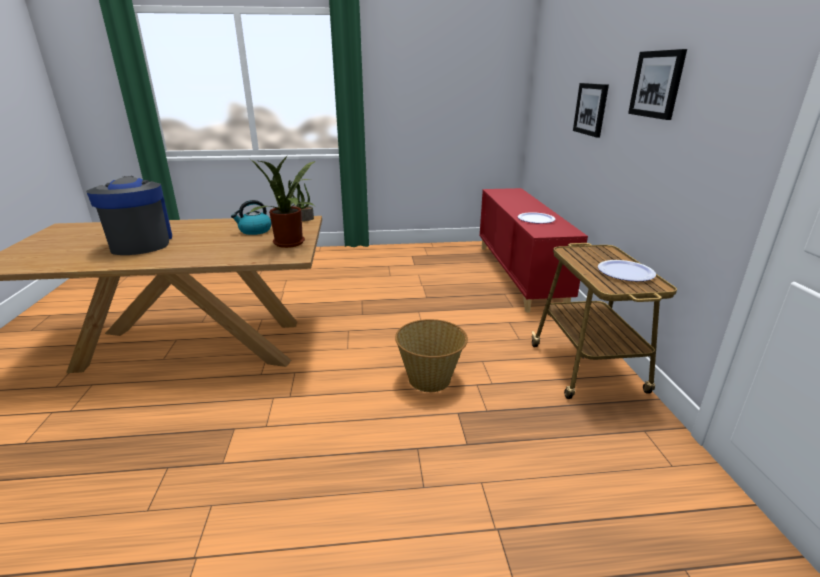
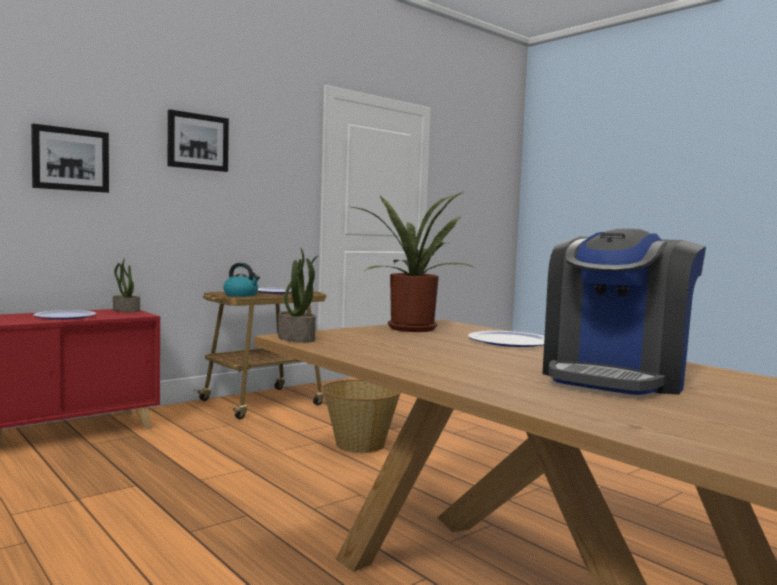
camera: 125 degrees left, 20 degrees down
kettle [231,200,272,235] -> kettle moved to [223,263,260,297]
none -> potted plant [113,258,140,312]
none -> plate [468,331,545,347]

